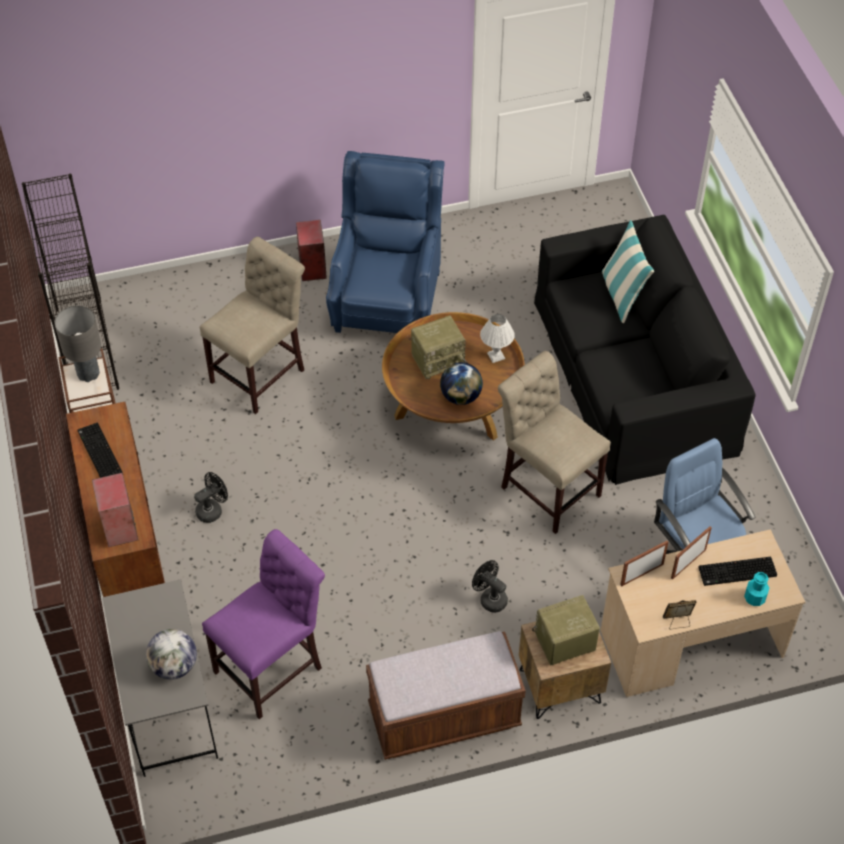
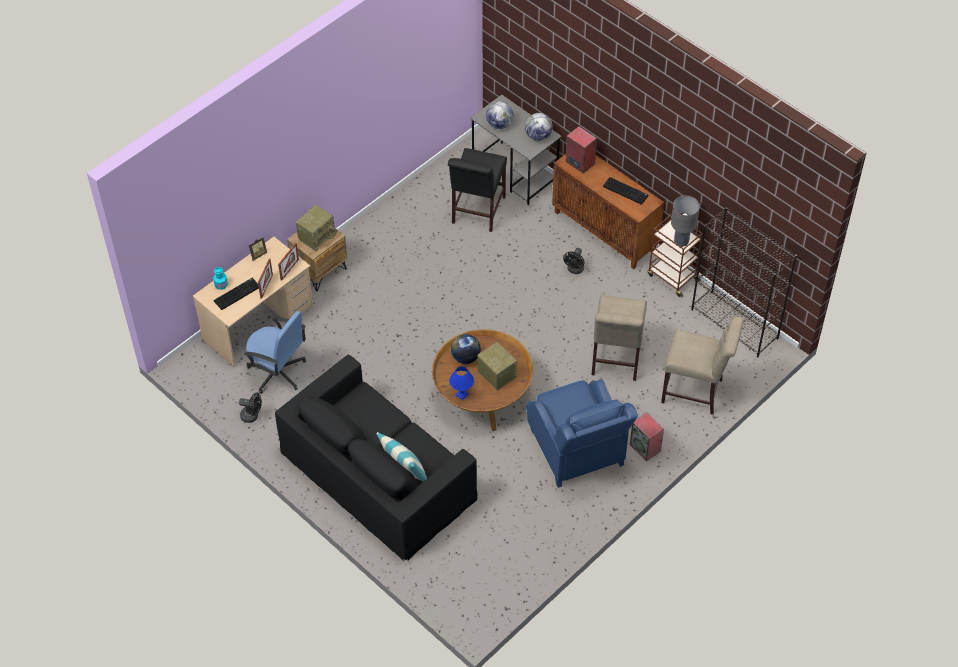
camera: 150 degrees right, 0 degrees up
purple chair [202,529,325,719] -> black chair [448,148,507,232]
brown bench [366,631,526,760] -> none
radio [411,315,467,379] -> radio turned 105 degrees clockwise [477,342,517,391]
black fan [472,560,508,613] -> black fan moved to [239,393,262,423]
white table lamp [480,314,515,363] -> blue table lamp [449,366,474,400]
beige chair [498,351,611,534] -> beige chair moved to [661,317,744,415]
none -> globe [525,113,553,141]

